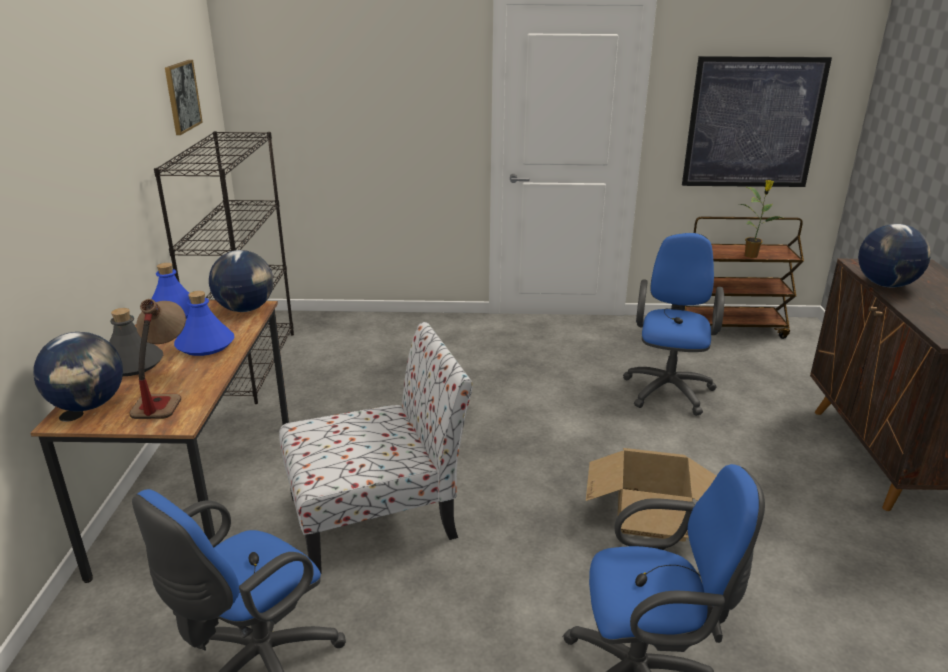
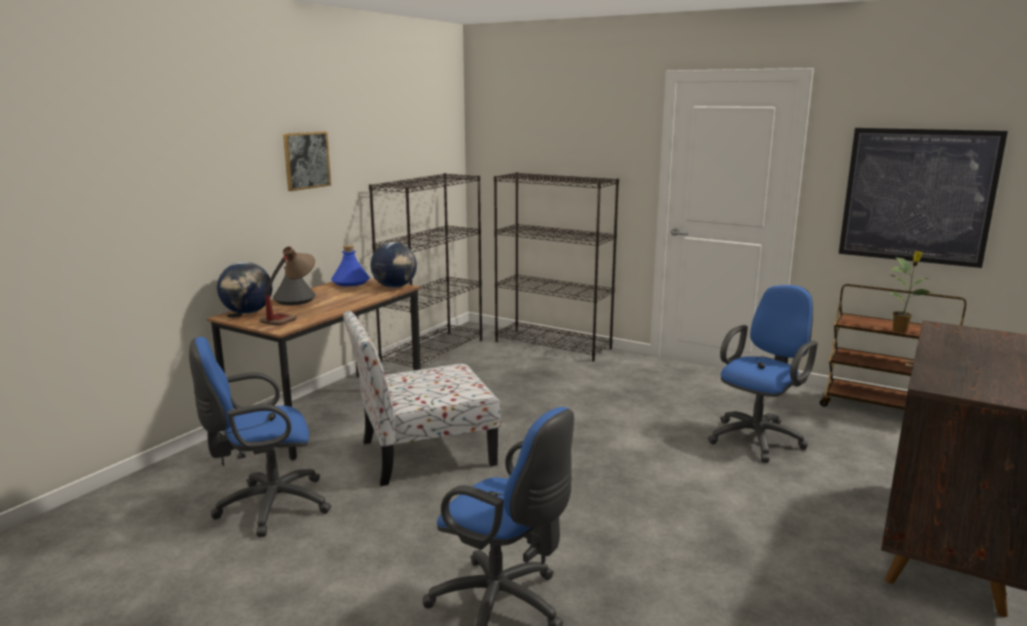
camera: 30 degrees right, 10 degrees down
picture [165,60,203,135] -> picture moved to [283,131,331,191]
blue bottle [174,291,234,356] -> none
chair [279,322,473,574] -> chair turned 150 degrees clockwise [343,311,501,486]
cardboard box [586,448,716,542] -> none
globe [858,224,931,288] -> none
none -> black bookcase [494,172,619,362]

